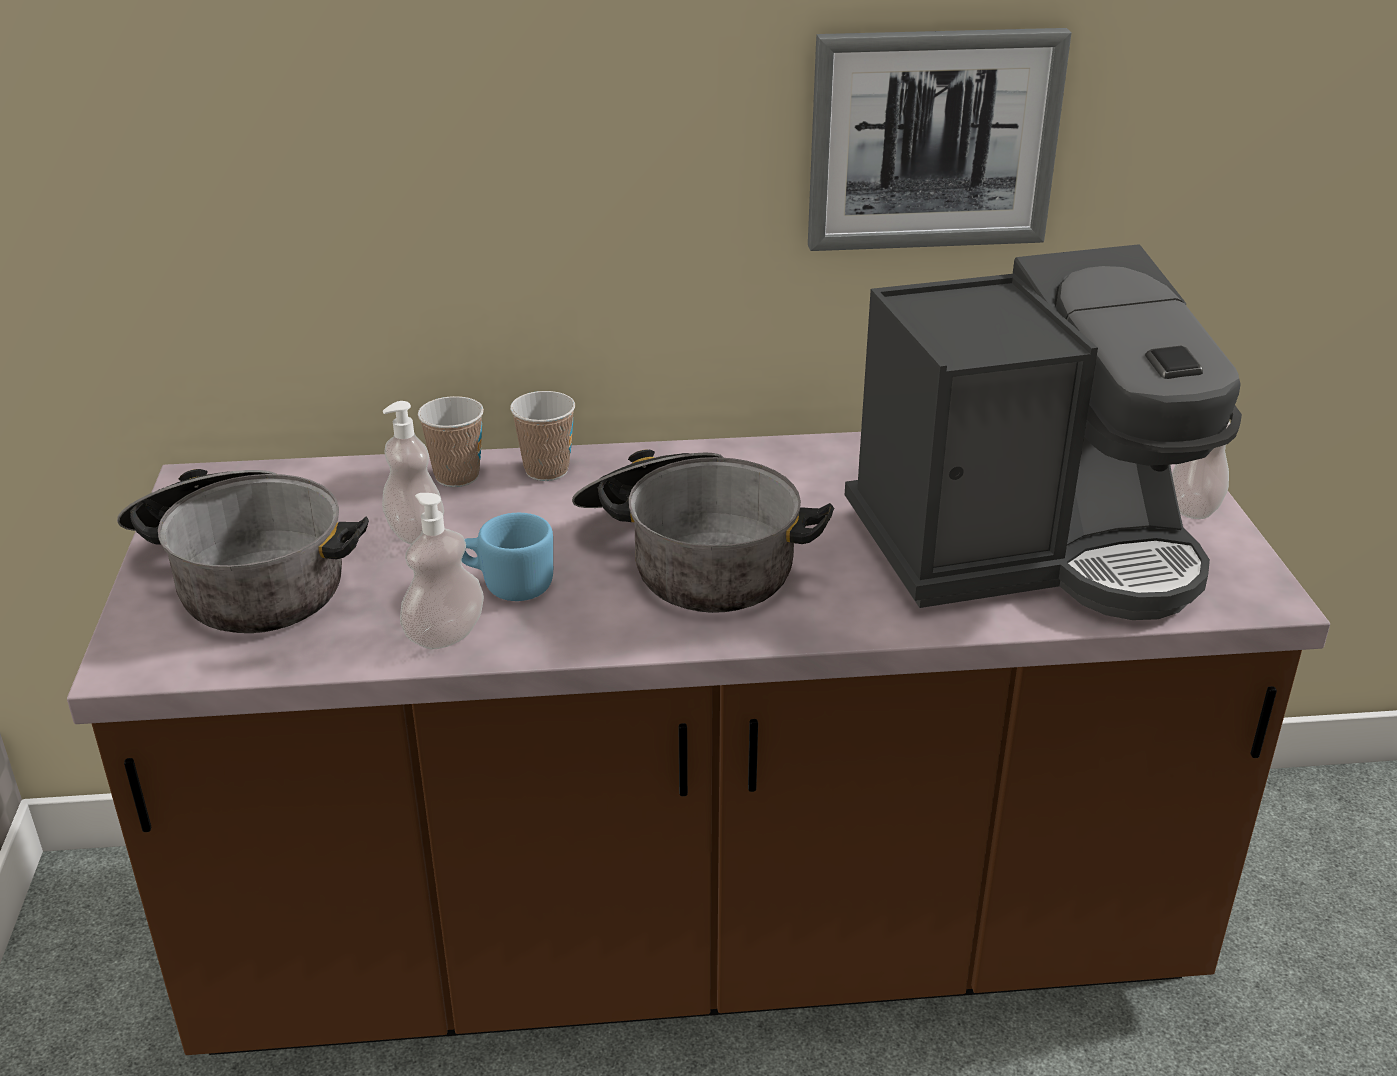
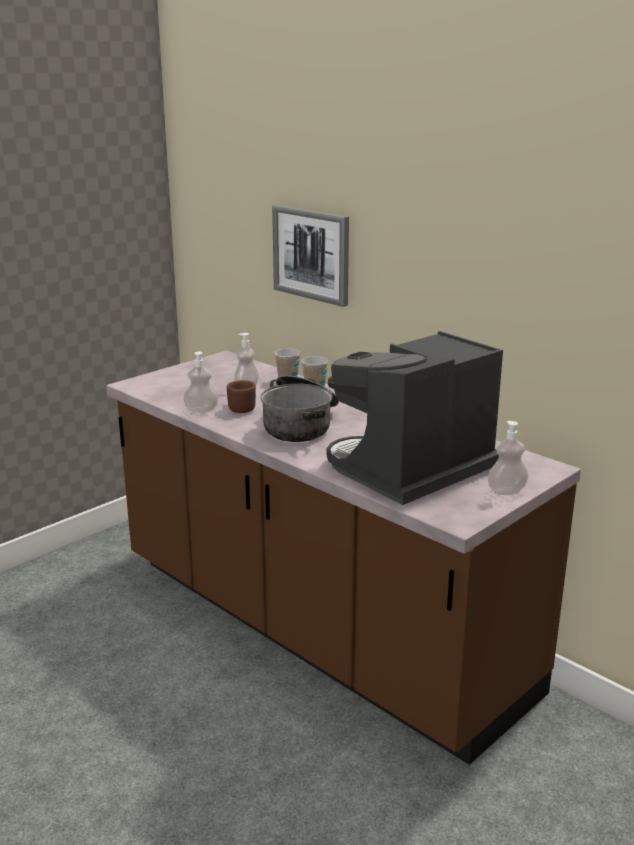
camera: 50 degrees right, 10 degrees down
cooking pot [117,469,369,633] -> none
blue mug [462,513,553,601] -> brown mug [227,380,256,413]
picture [808,28,1071,251] -> picture moved to [272,205,349,307]
coffee machine [845,244,1242,620] -> coffee machine turned 105 degrees clockwise [327,331,503,505]

